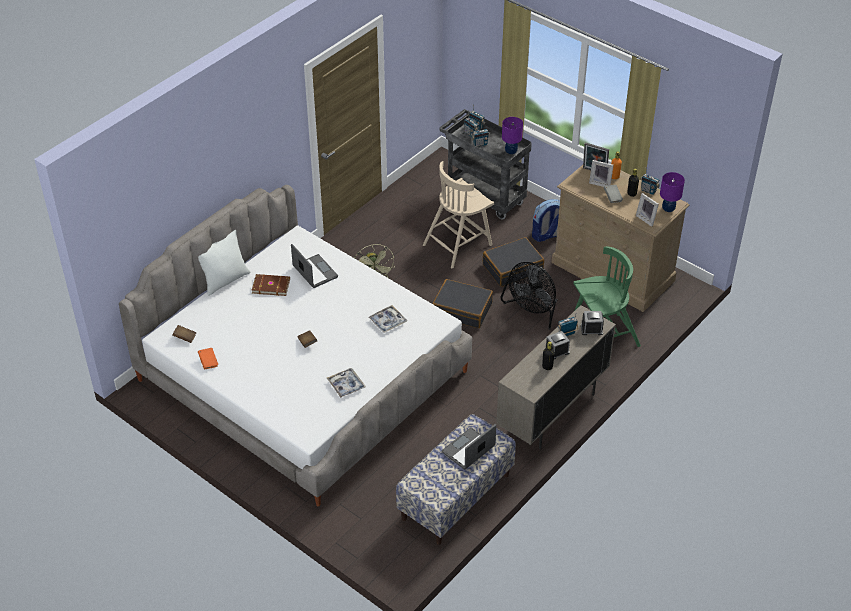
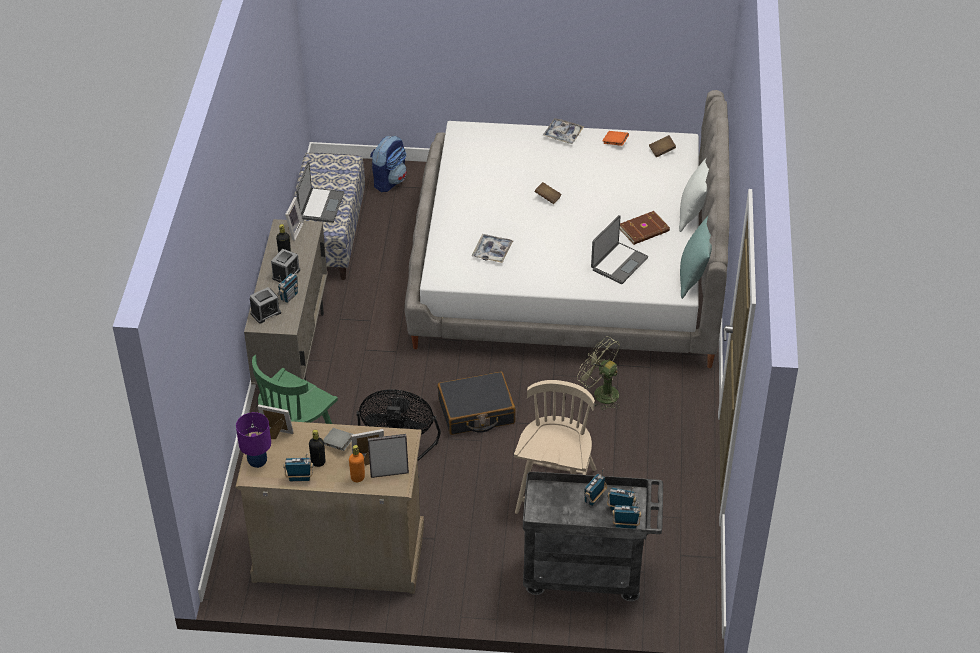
camera: 145 degrees right, 0 degrees up
laptop [291,244,338,288] -> laptop turned 75 degrees counterclockwise [591,215,648,284]
tray [327,368,366,398] -> tray moved to [542,118,584,144]
black suitcase [483,237,544,287] -> none
purple table lamp [502,117,523,154] -> none
backpack [532,199,560,242] -> backpack moved to [370,136,407,192]
none -> picture frame [285,197,304,241]
none -> turquoise pillow [680,216,712,299]

